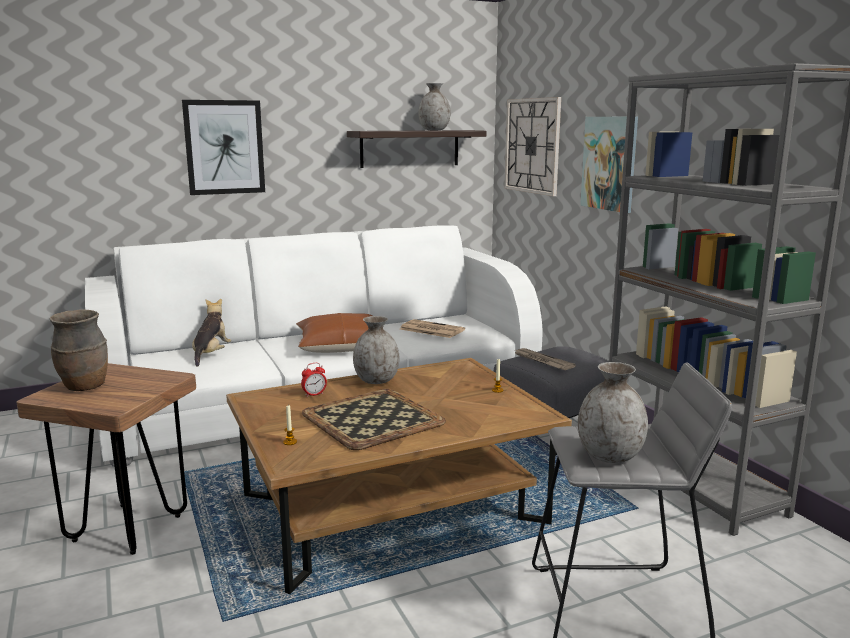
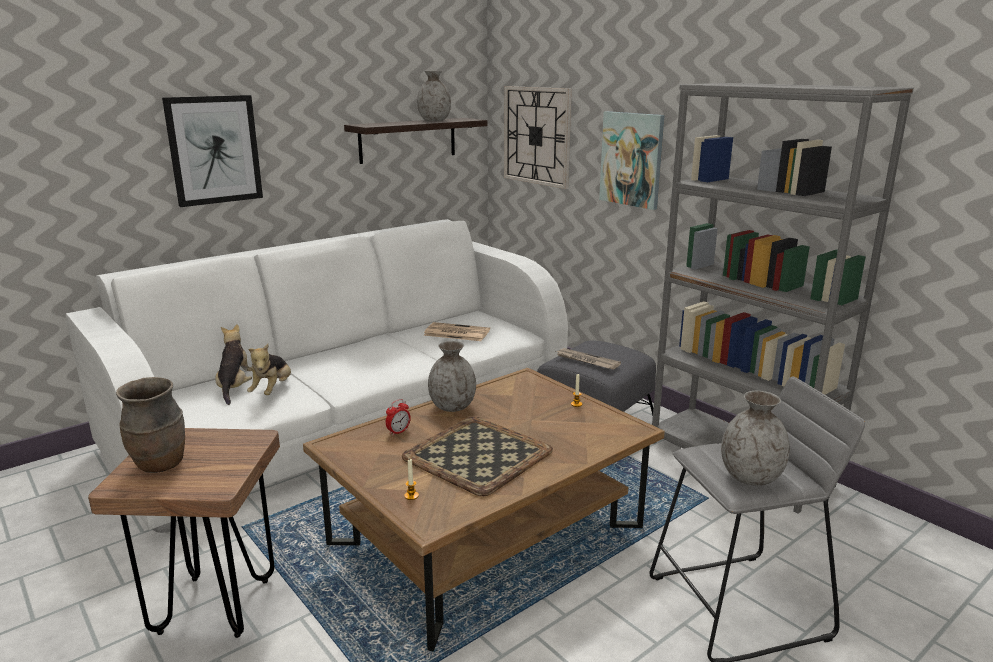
camera: 15 degrees left, 5 degrees up
brown pillow [296,313,373,353] -> none
none -> plush toy [247,344,291,395]

